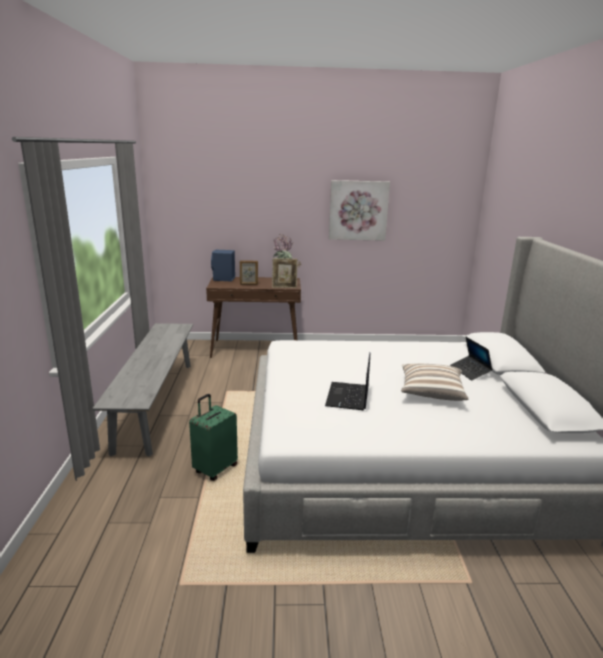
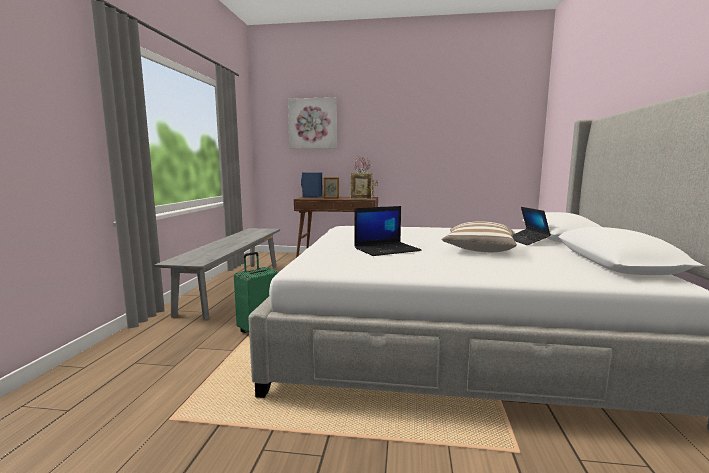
camera: 10 degrees right, 10 degrees down
laptop [325,353,370,410] -> laptop turned 135 degrees counterclockwise [354,206,422,256]
picture [329,180,390,241] -> picture moved to [288,97,337,149]

